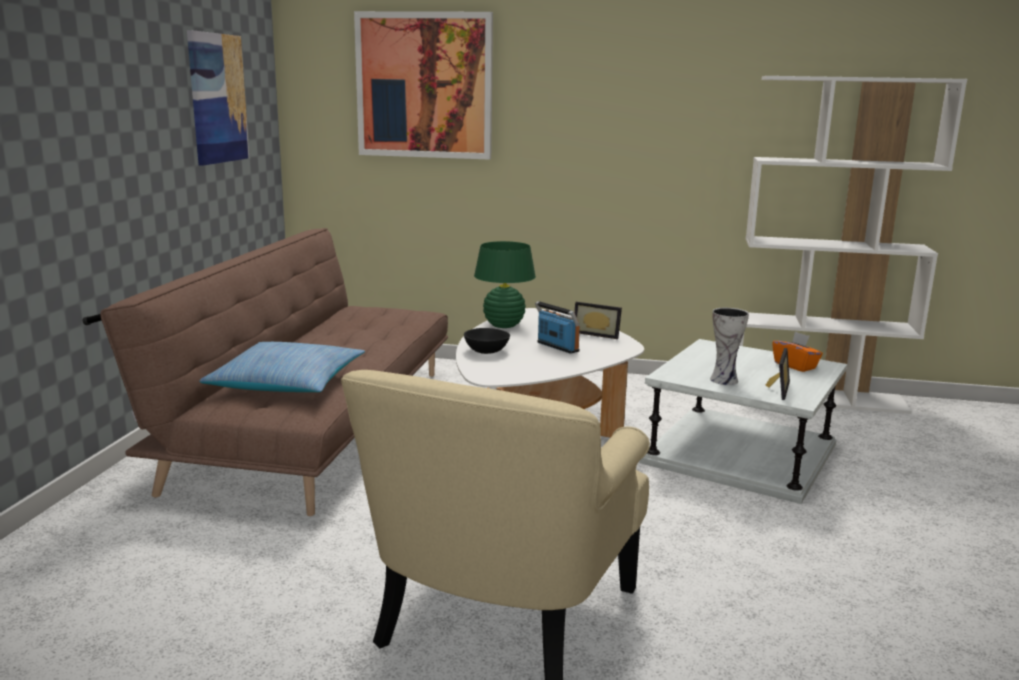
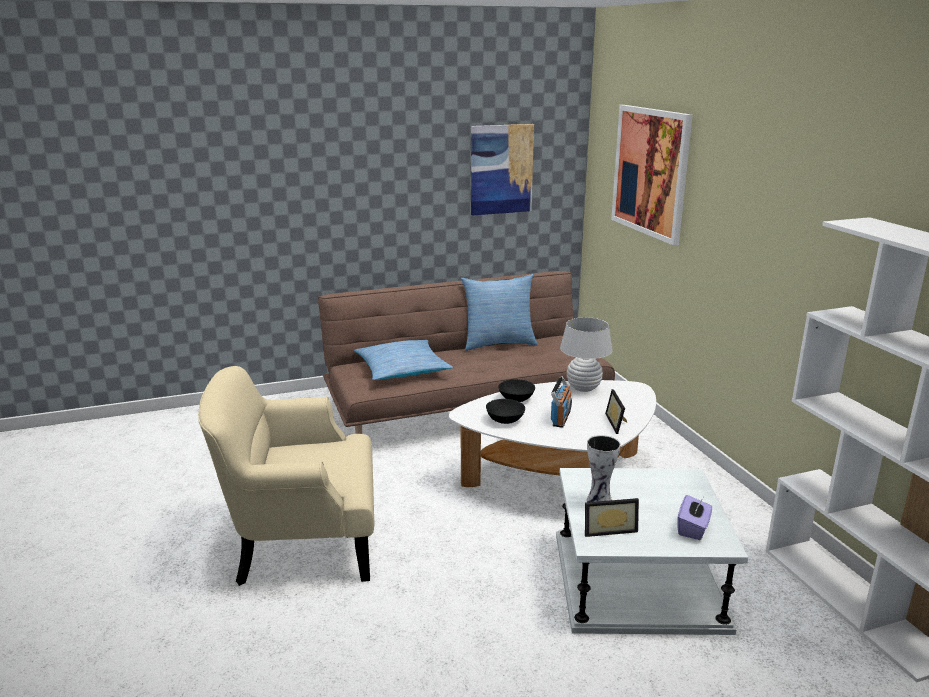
camera: 60 degrees right, 5 degrees up
green table lamp [474,241,536,328] -> white table lamp [560,317,613,392]
orange tissue box [772,332,823,372] -> purple tissue box [677,495,712,540]
none -> pillow [461,274,538,351]
none -> black bowl [486,399,525,424]

